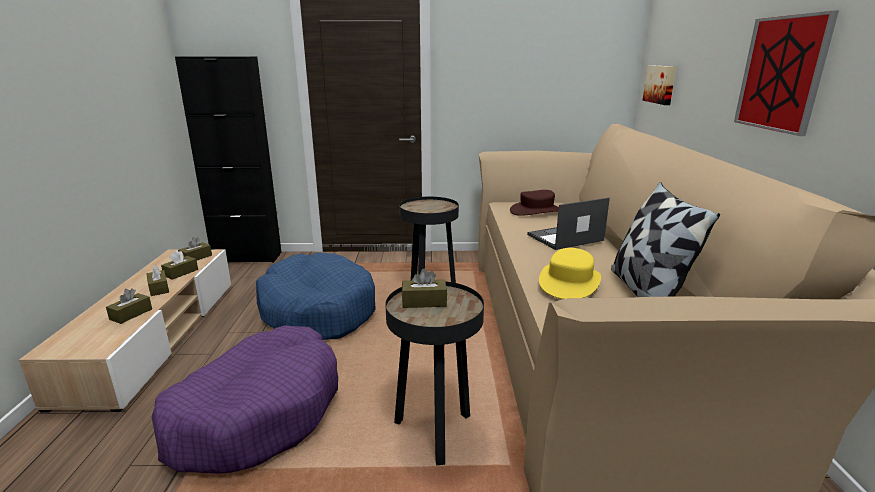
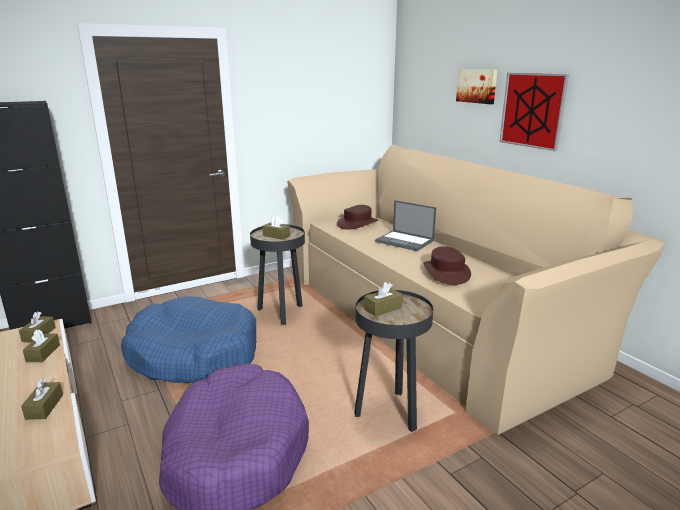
camera: 30 degrees left, 0 degrees up
brown tissue box [146,265,169,296] -> brown tissue box moved to [262,216,290,240]
laptop [527,198,610,250] -> laptop turned 90 degrees counterclockwise [375,200,436,251]
yellow hat [539,248,601,299] -> brown hat [423,246,471,285]
pillow [611,182,720,297] -> none
picture [643,65,676,105] -> picture moved to [456,69,497,104]

